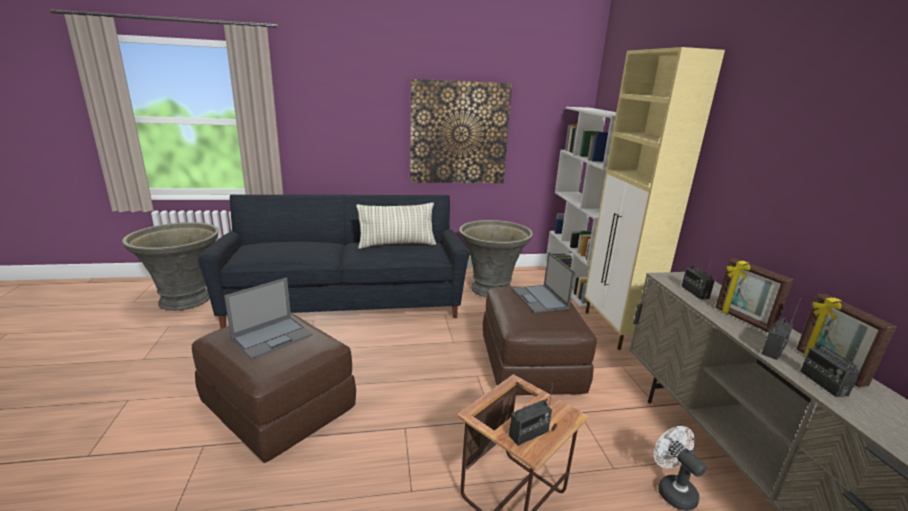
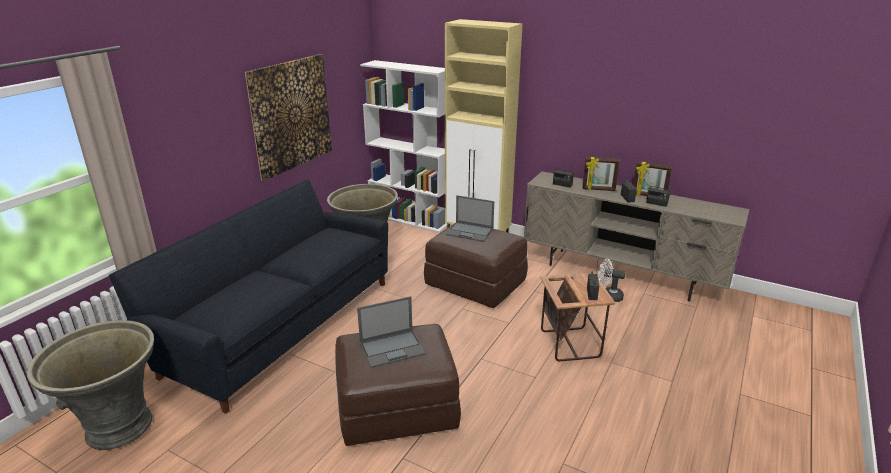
camera: 50 degrees left, 5 degrees up
laptop [224,278,313,360] -> laptop turned 75 degrees clockwise [357,296,426,368]
pillow [356,202,436,249] -> none

